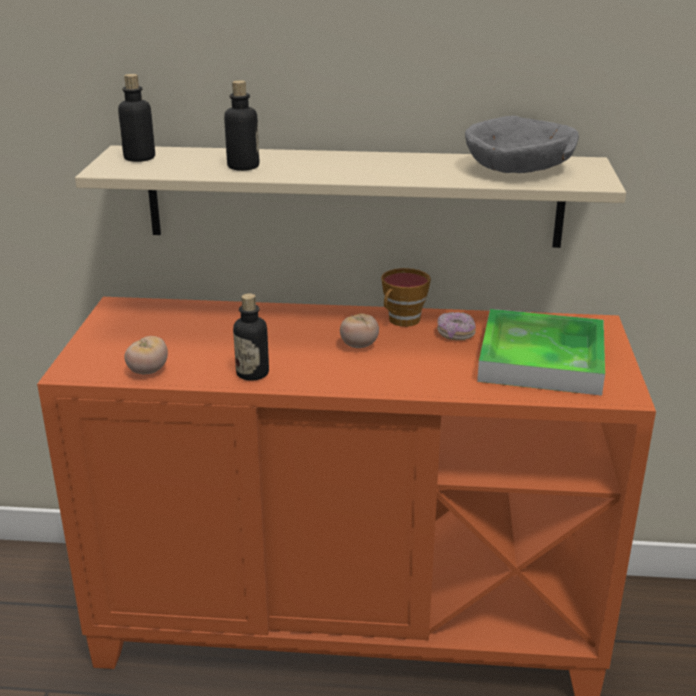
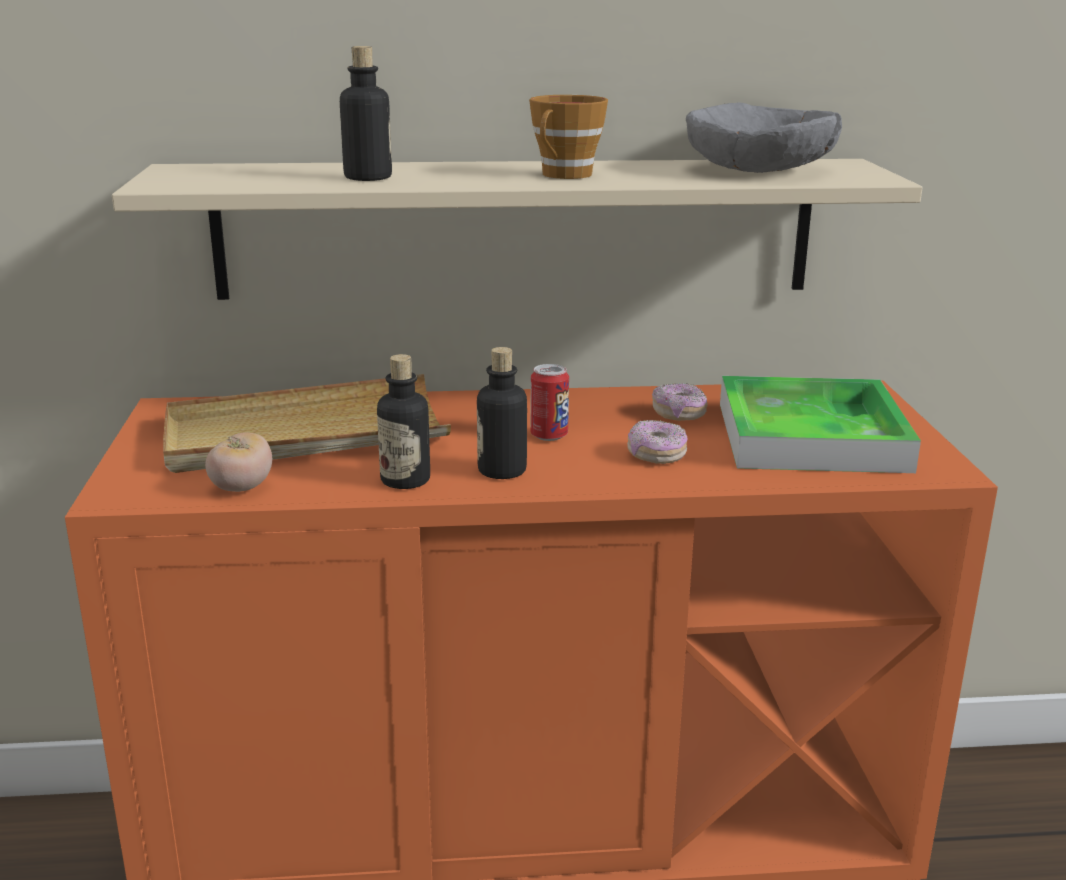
camera: 10 degrees left, 5 degrees down
bottle [118,74,155,162] -> bottle moved to [477,347,527,479]
tomato [340,314,379,348] -> can [530,364,569,441]
cup [381,268,431,327] -> cup moved to [529,95,608,179]
none -> beige tray [163,374,451,473]
none -> donut [627,420,688,464]

